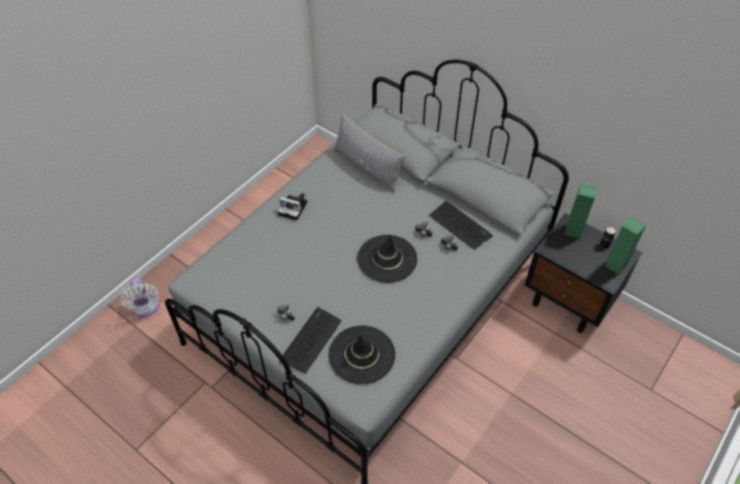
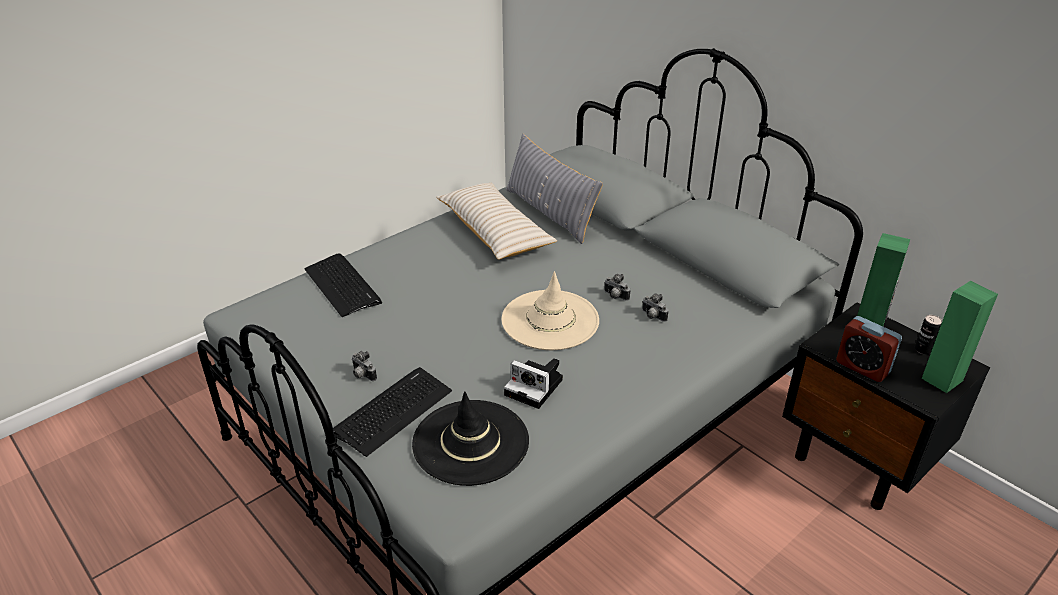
camera: 10 degrees right, 15 degrees down
white fan [120,277,159,317] -> none
camera [277,193,307,220] -> camera moved to [504,358,563,409]
black hat [357,235,417,283] -> beige hat [501,271,599,350]
keyboard [429,201,493,250] -> keyboard moved to [304,254,382,317]
none -> beige pillow [436,183,557,260]
none -> alarm clock [836,316,902,382]

